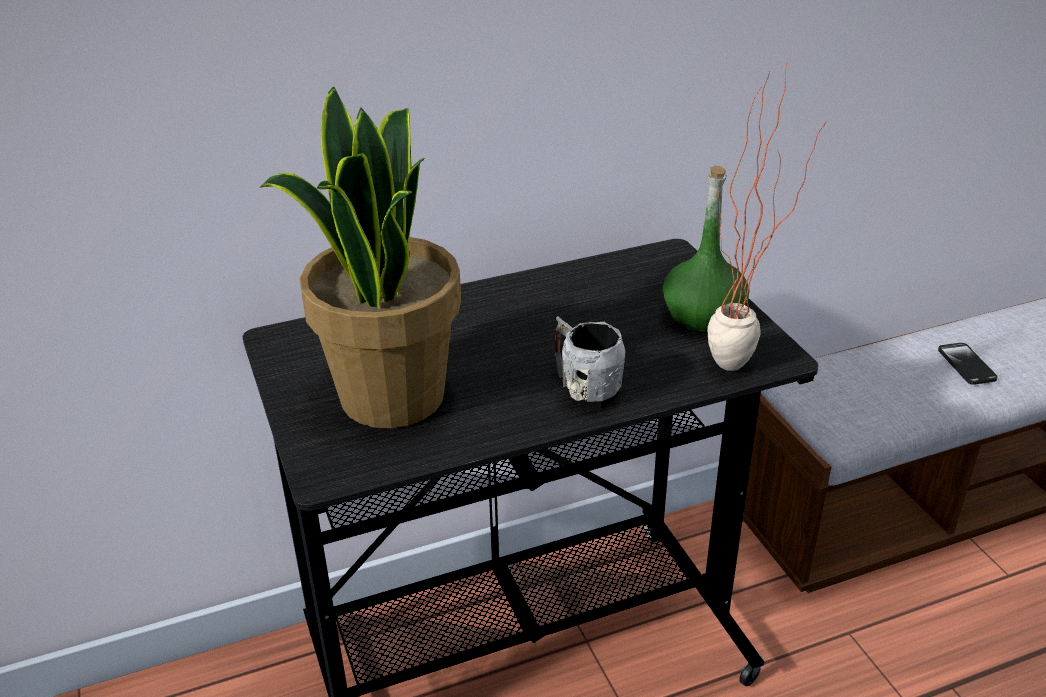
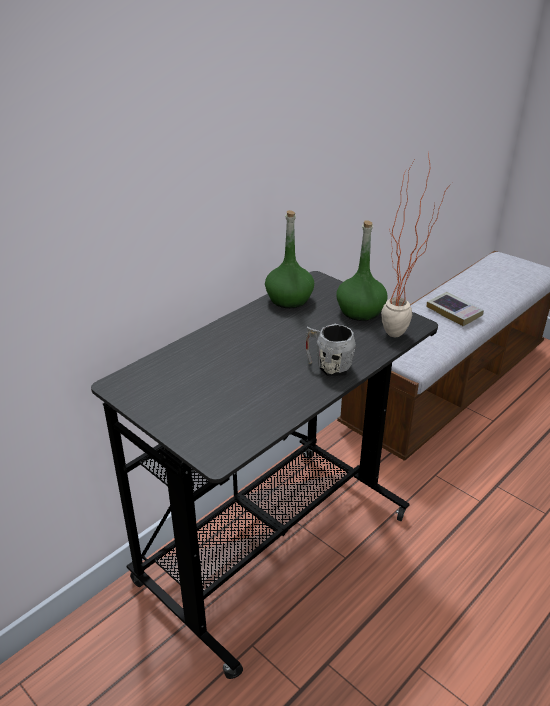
camera: 25 degrees left, 0 degrees up
potted plant [259,87,461,428] -> none
phone [938,343,998,385] -> book [426,292,484,326]
none -> green bottle [265,210,314,308]

